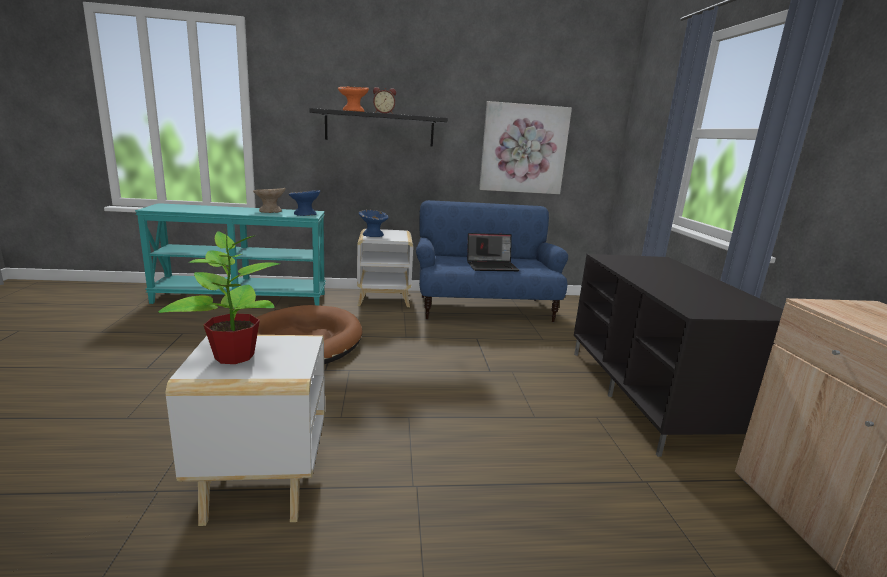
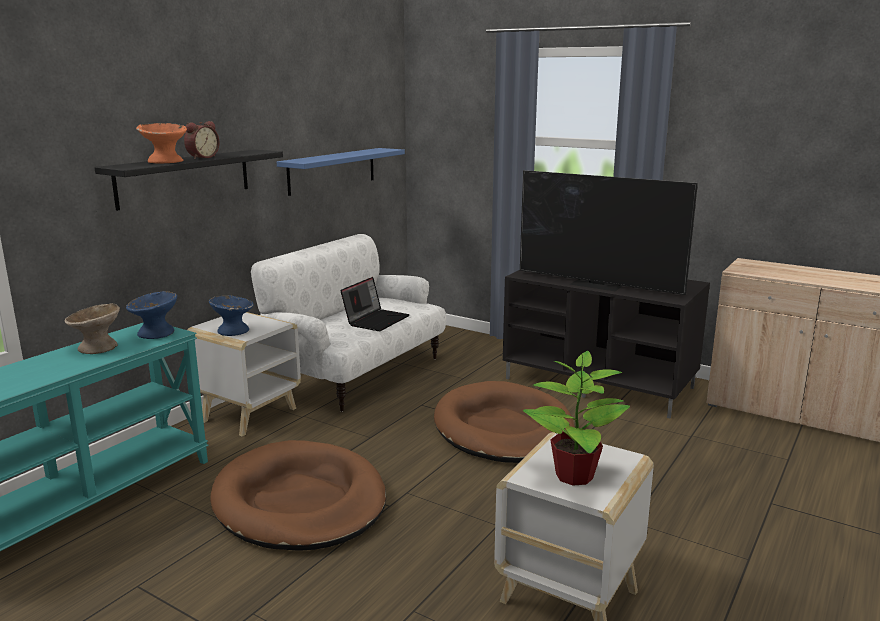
camera: 50 degrees left, 0 degrees up
blue sofa [416,200,568,322] -> white sofa [251,234,447,412]
picture [479,101,572,194] -> blue shelf [277,148,405,196]
none -> brown dog bed [434,381,575,463]
none -> television [520,170,698,295]

